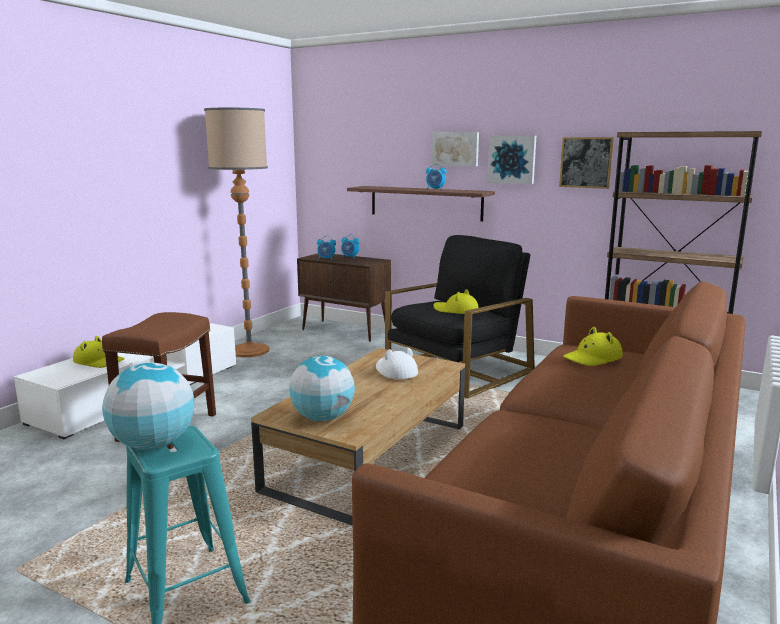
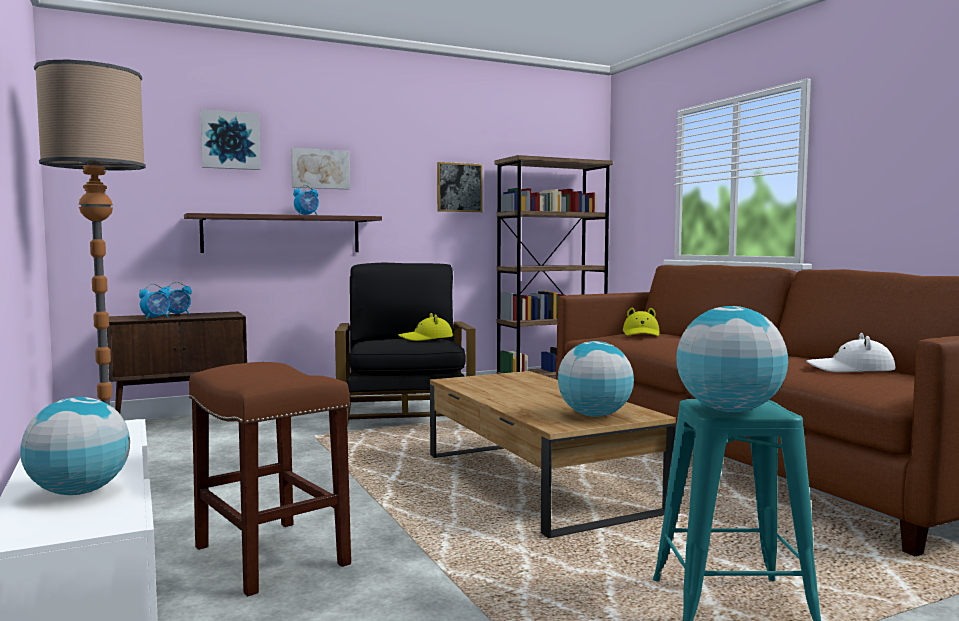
camera: 55 degrees left, 10 degrees down
yellow hat [73,336,125,368] -> globe [20,397,130,495]
white hat [376,347,418,379] -> white hat moved to [807,333,895,372]
picture [488,135,537,184] -> picture moved to [200,110,261,170]

